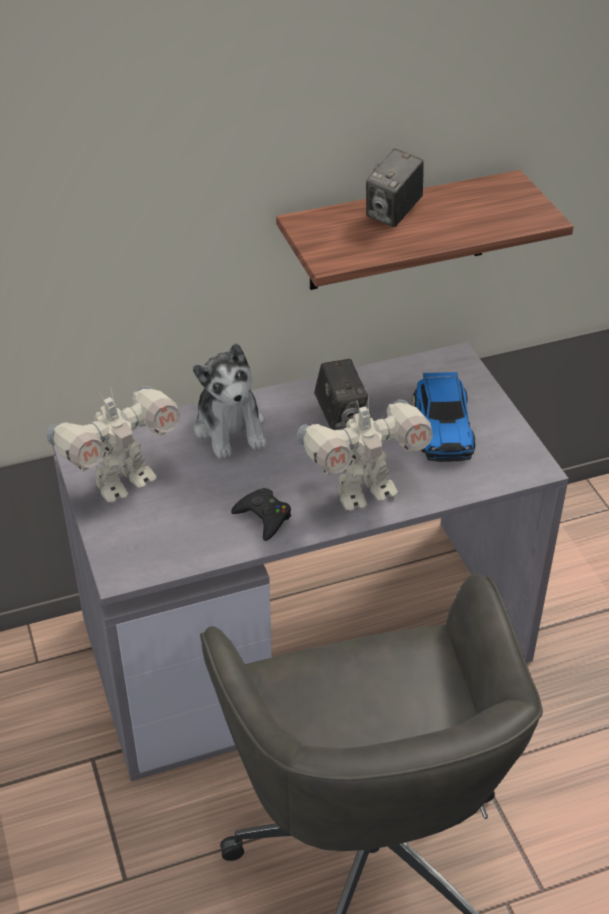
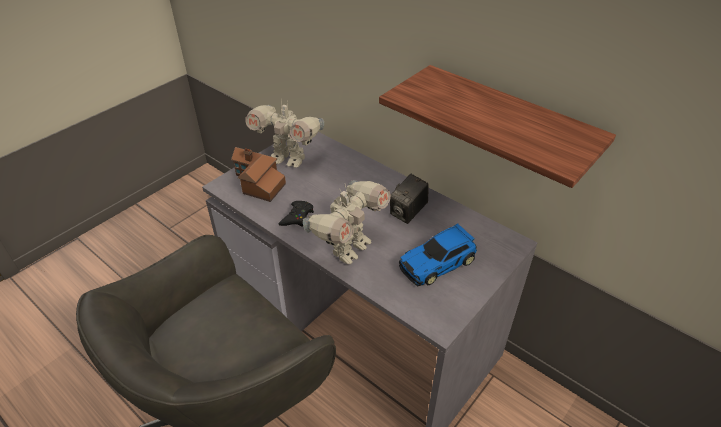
camera: 60 degrees right, 0 degrees up
plush toy [193,343,267,459] -> none
toy robot [297,396,433,511] -> toy robot turned 90 degrees counterclockwise [303,180,391,264]
camera [366,148,424,227] -> none
none -> toy house [231,147,286,202]

